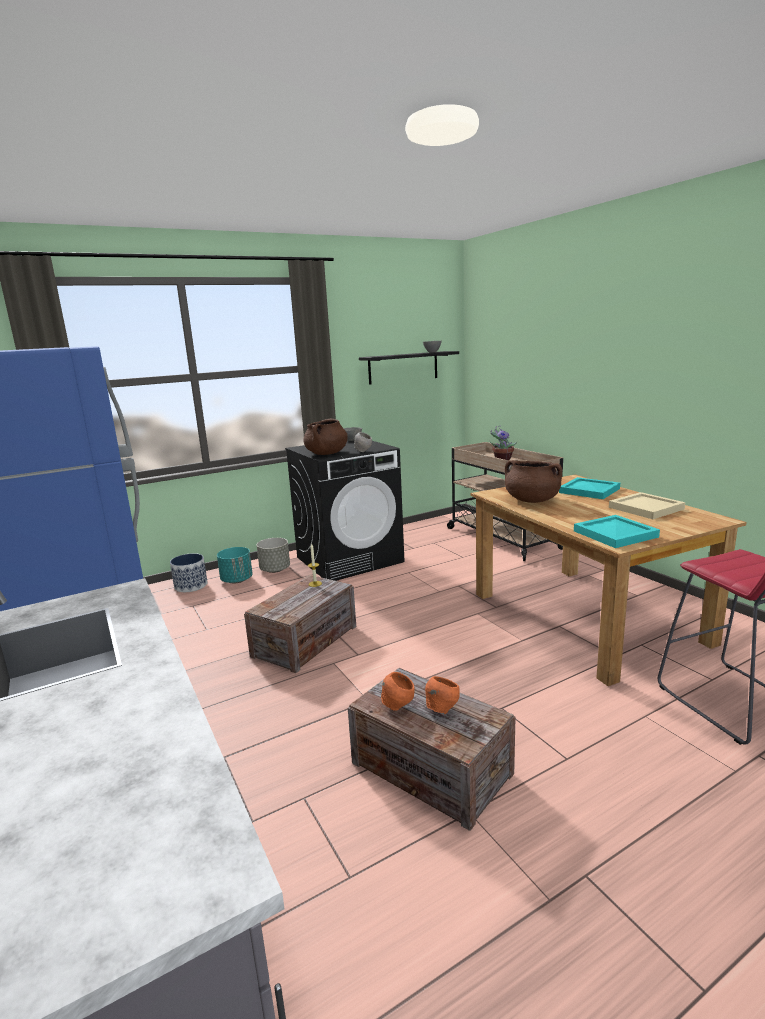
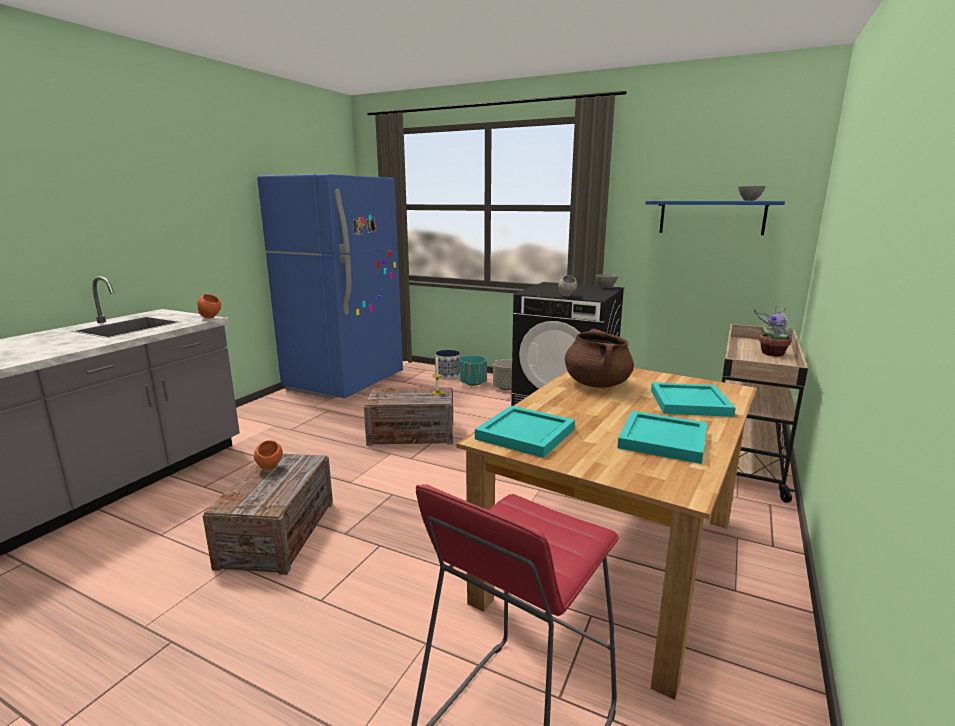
camera: 55 degrees right, 0 degrees up
brown cooking pot [303,418,348,455] -> none
black shelf [359,351,459,385] -> blue shelf [646,201,785,235]
orange bowl [425,676,460,714] -> orange bowl moved to [197,294,221,319]
beige tray [609,492,685,519] -> turquoise tray [618,411,707,464]

